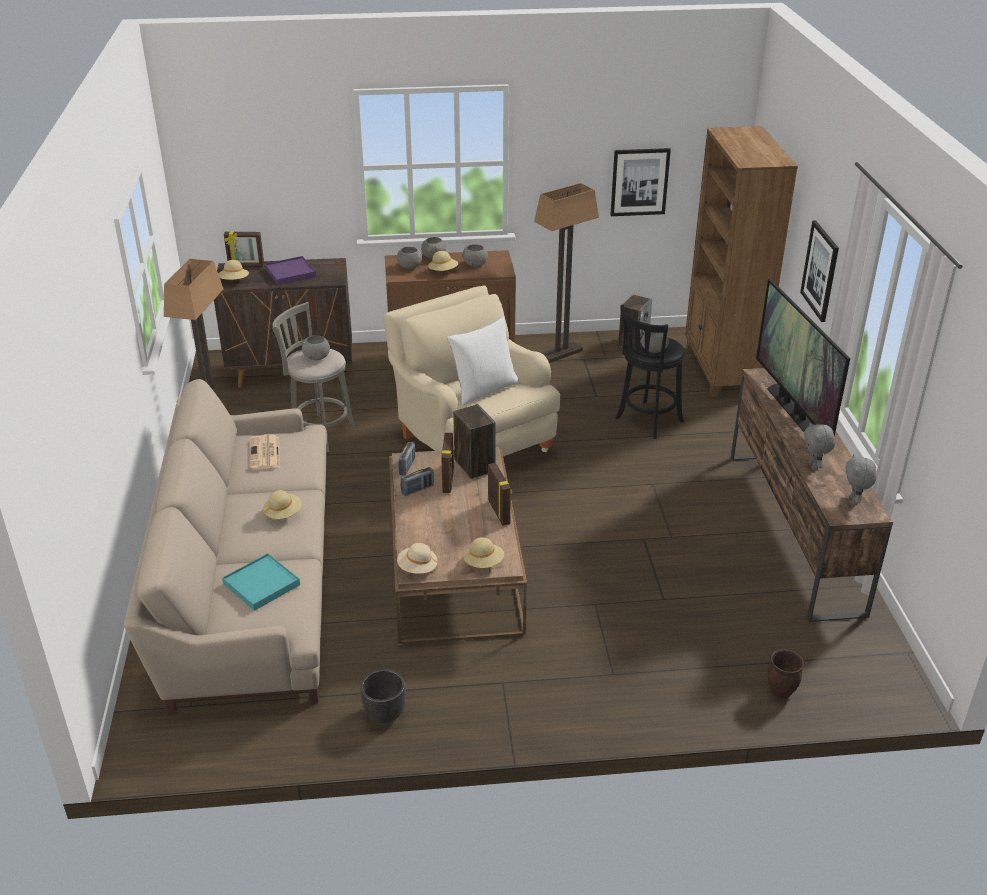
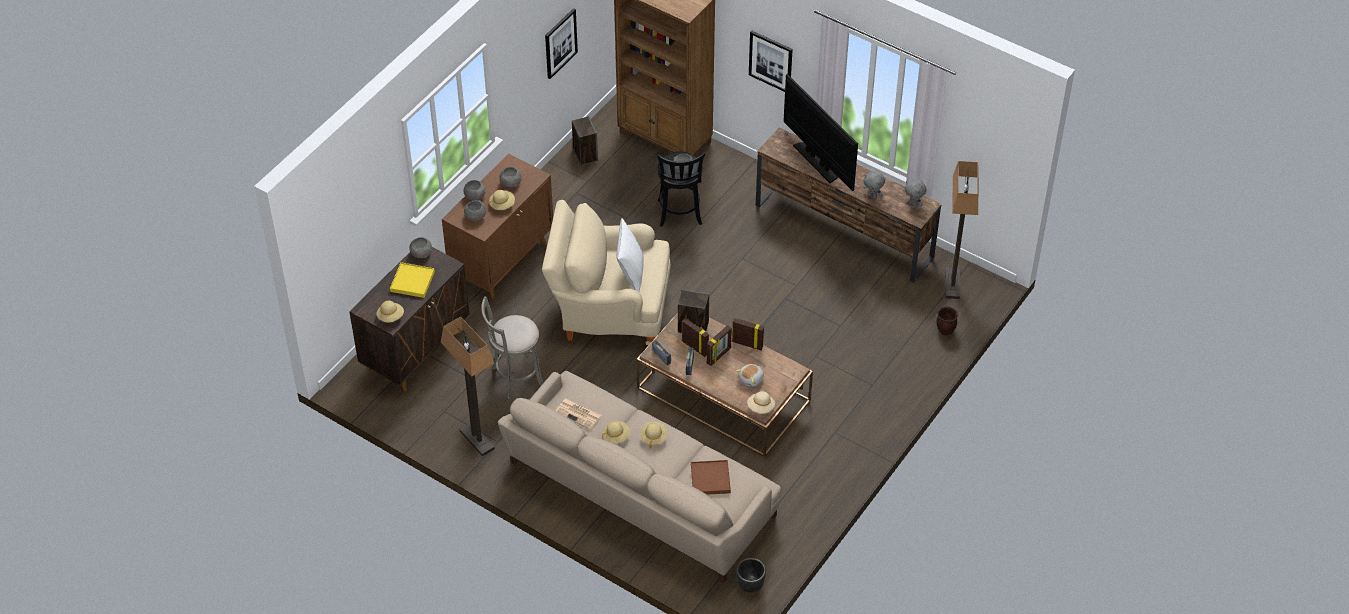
camera: 50 degrees left, 15 degrees up
turquoise tray [222,553,300,611] -> brown tray [691,460,731,495]
picture frame [224,232,264,267] -> picture frame moved to [707,325,732,366]
purple tray [265,256,316,285] -> yellow tray [390,262,435,298]
grey bowl [301,335,330,360] -> grey bowl moved to [409,237,432,258]
black planter [360,669,405,723] -> black planter moved to [736,558,766,593]
beige hat [463,537,504,568] -> beige hat moved to [603,421,630,444]
floor lamp [534,183,599,363] -> floor lamp moved to [945,161,978,299]
television [756,279,850,437] -> television turned 150 degrees counterclockwise [783,74,858,191]
none -> plush toy [736,364,764,387]

